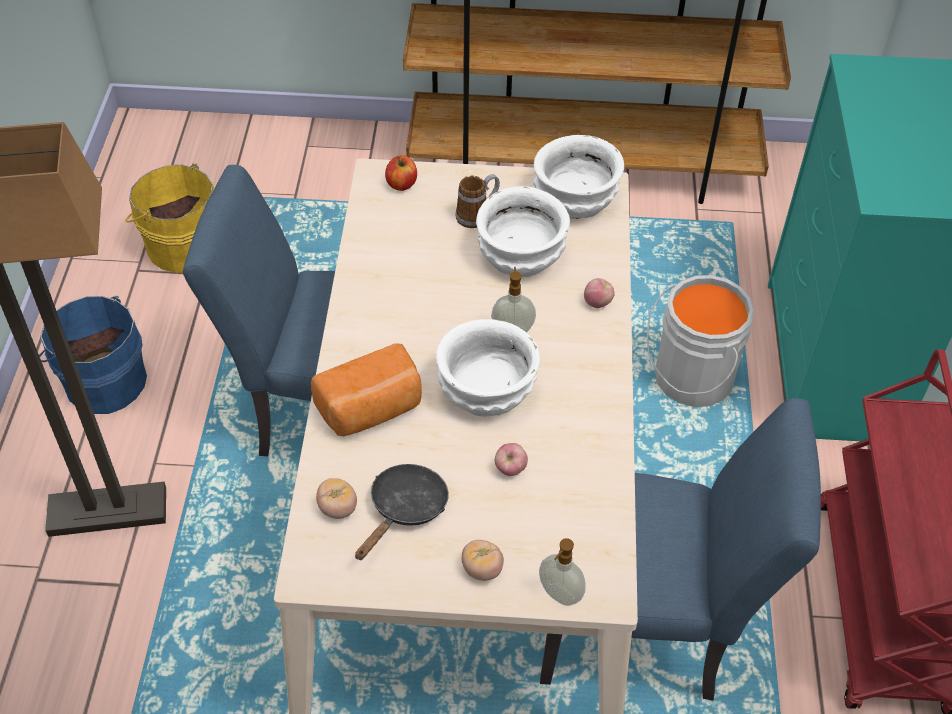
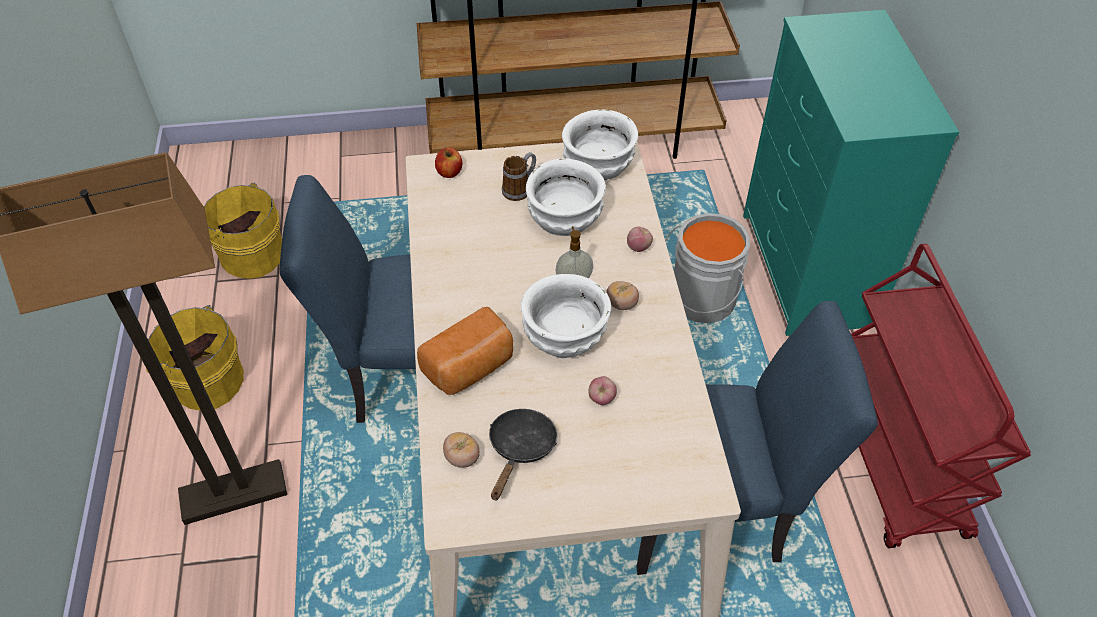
camera: 10 degrees left, 0 degrees up
blue bucket [39,296,147,414] -> yellow bucket [146,305,244,411]
tomato [462,540,504,581] -> tomato moved to [606,281,639,310]
soap dispenser [539,538,585,606] -> none

